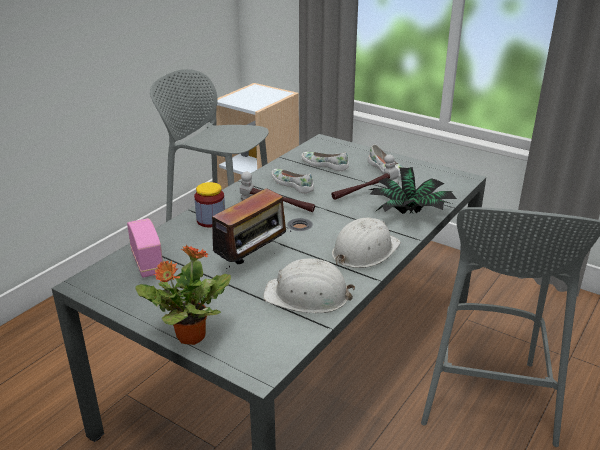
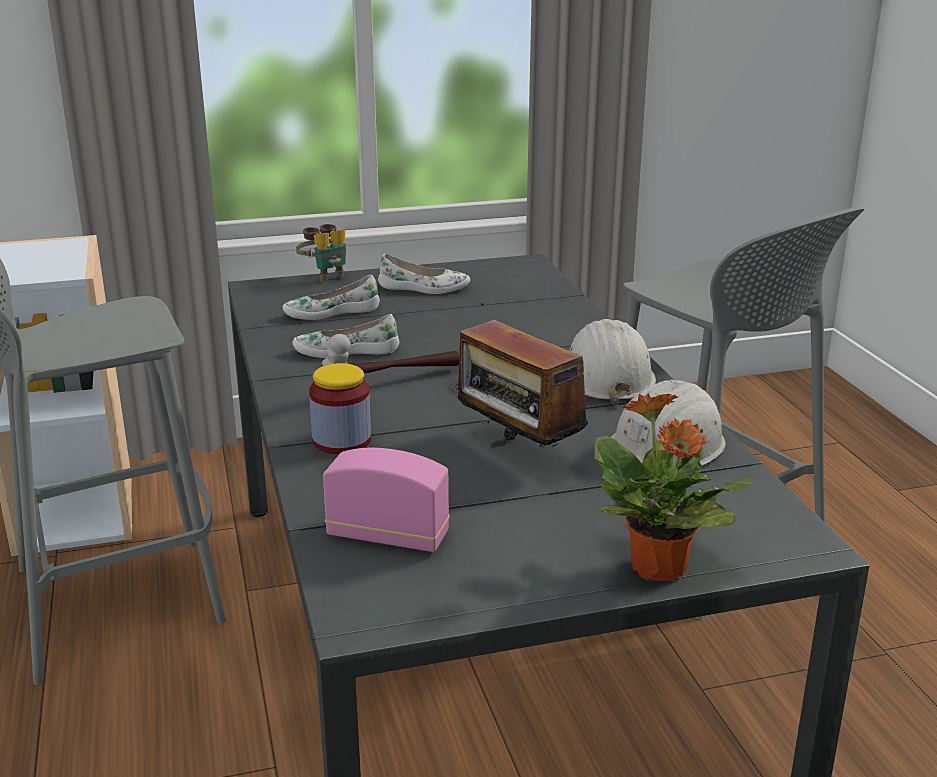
camera: 50 degrees left, 5 degrees down
radio [212,188,291,269] -> radio turned 150 degrees clockwise [458,303,588,448]
hammer [331,155,399,200] -> none
potted plant [369,167,457,214] -> none
none -> binoculars [296,224,346,282]

